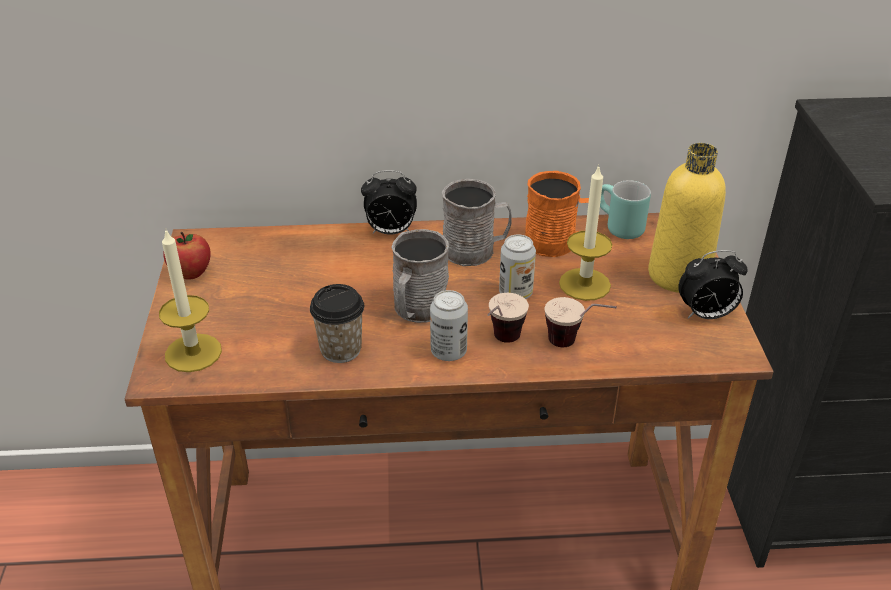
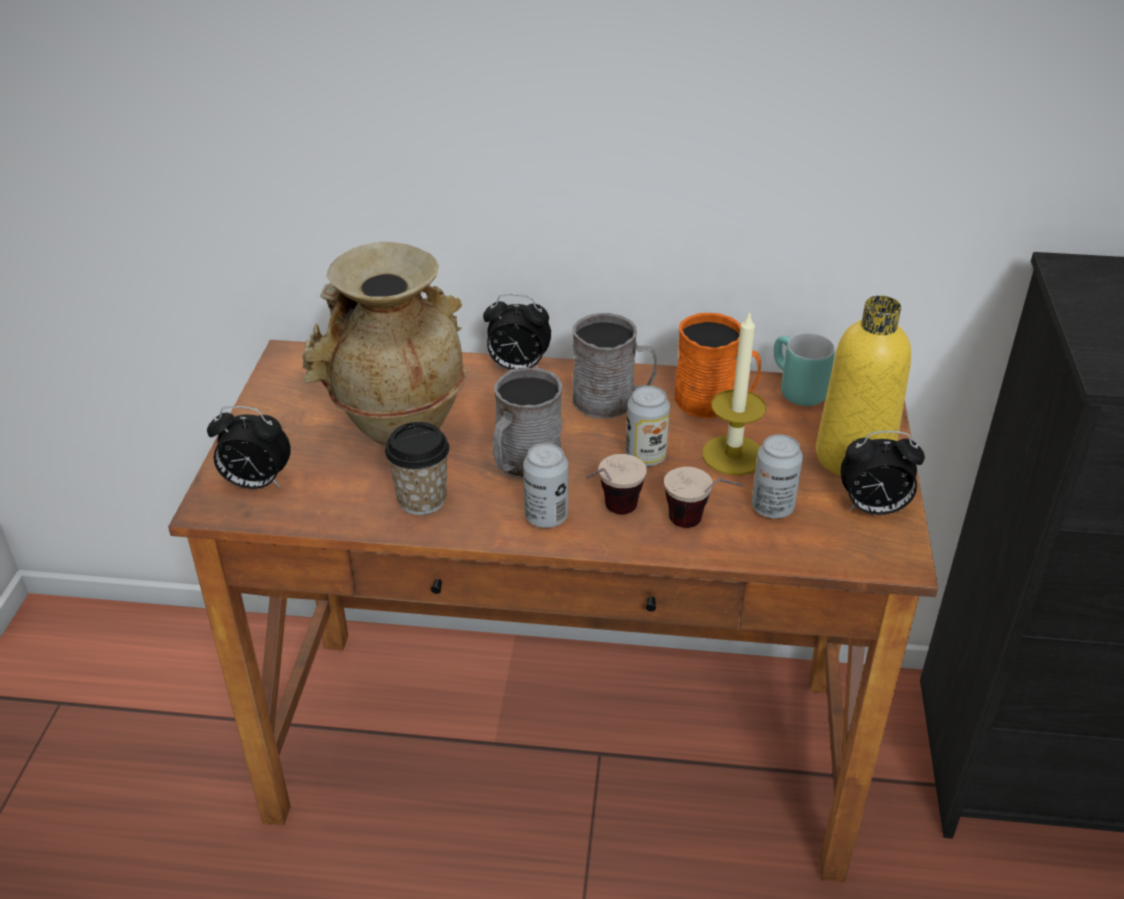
camera: 10 degrees right, 0 degrees up
candle [159,230,222,372] -> alarm clock [207,406,291,489]
apple [163,232,211,280] -> none
none -> beige vase [302,242,467,446]
none -> can [752,434,803,519]

